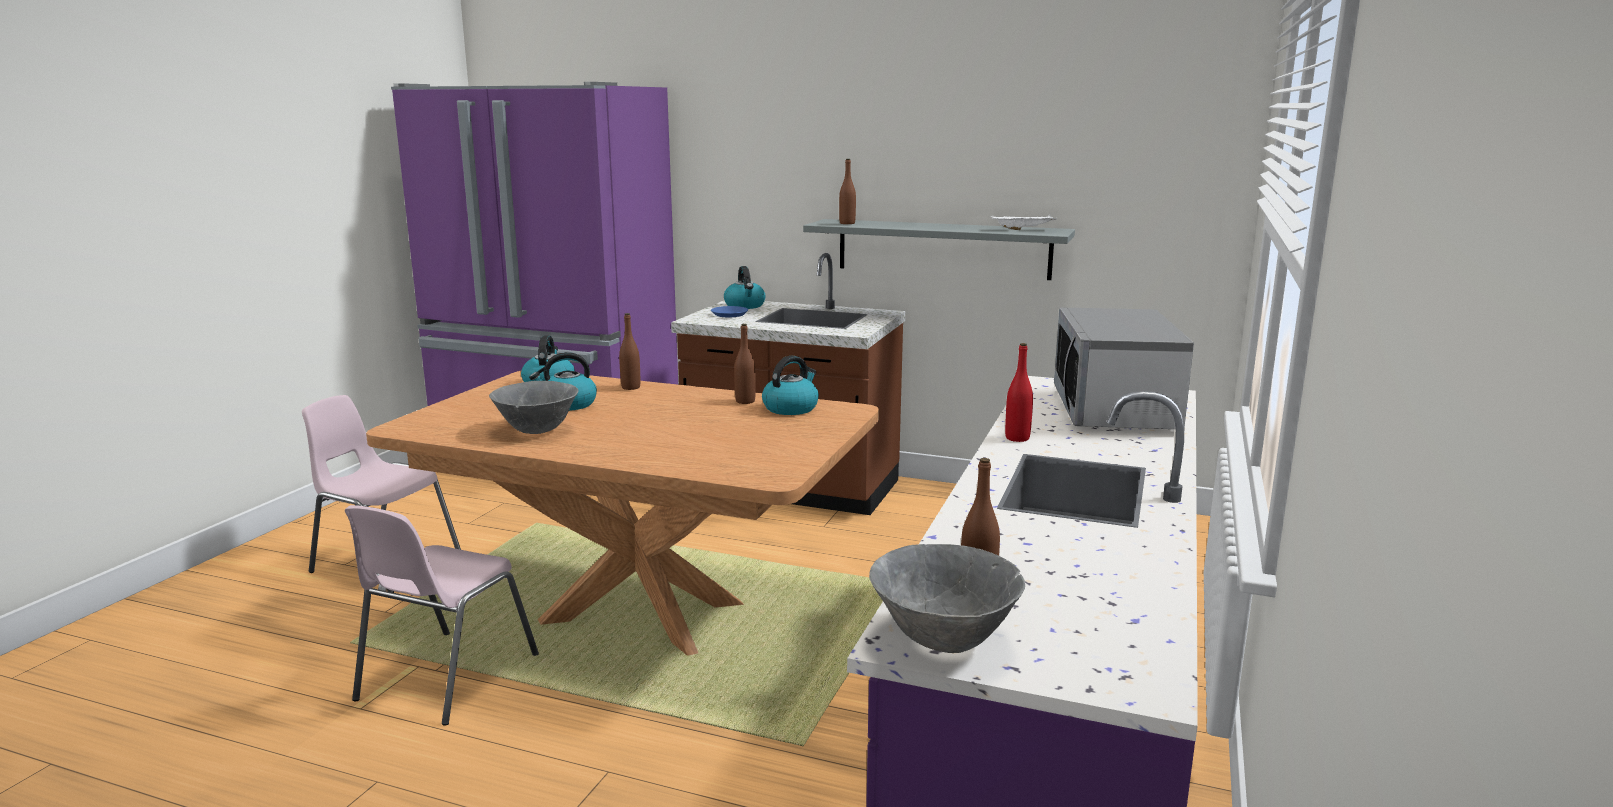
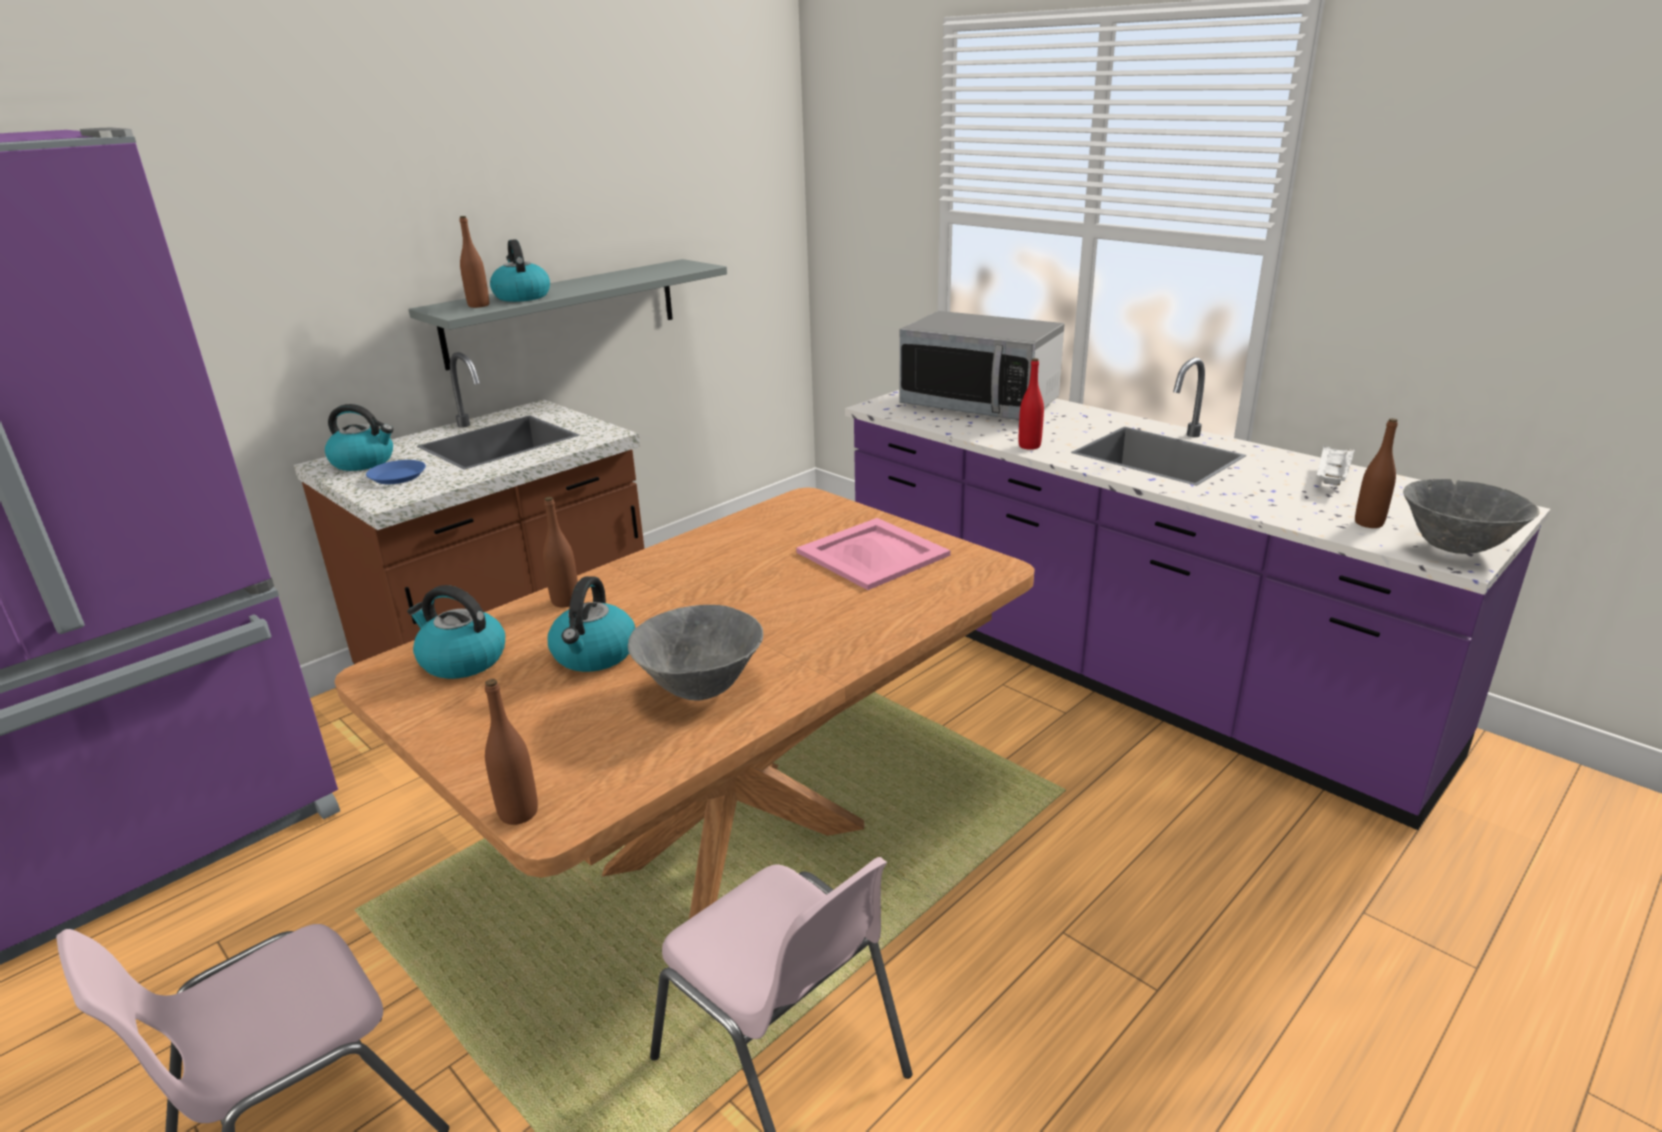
camera: 65 degrees left, 10 degrees up
brown bottle [734,324,756,404] -> brown bottle moved to [485,679,538,825]
kettle [762,356,819,415] -> kettle moved to [490,239,550,302]
white tray [991,214,1057,230] -> white tray moved to [1316,444,1355,485]
none -> pink tray [796,518,951,590]

